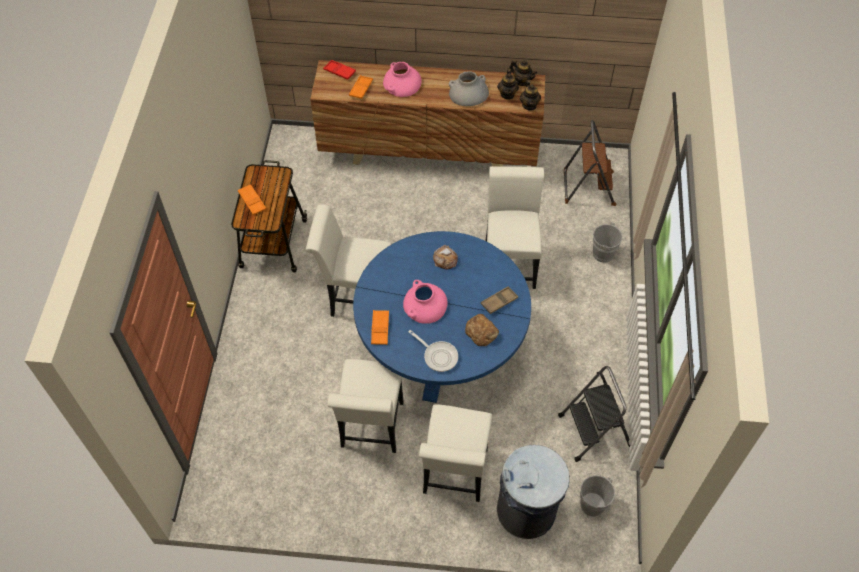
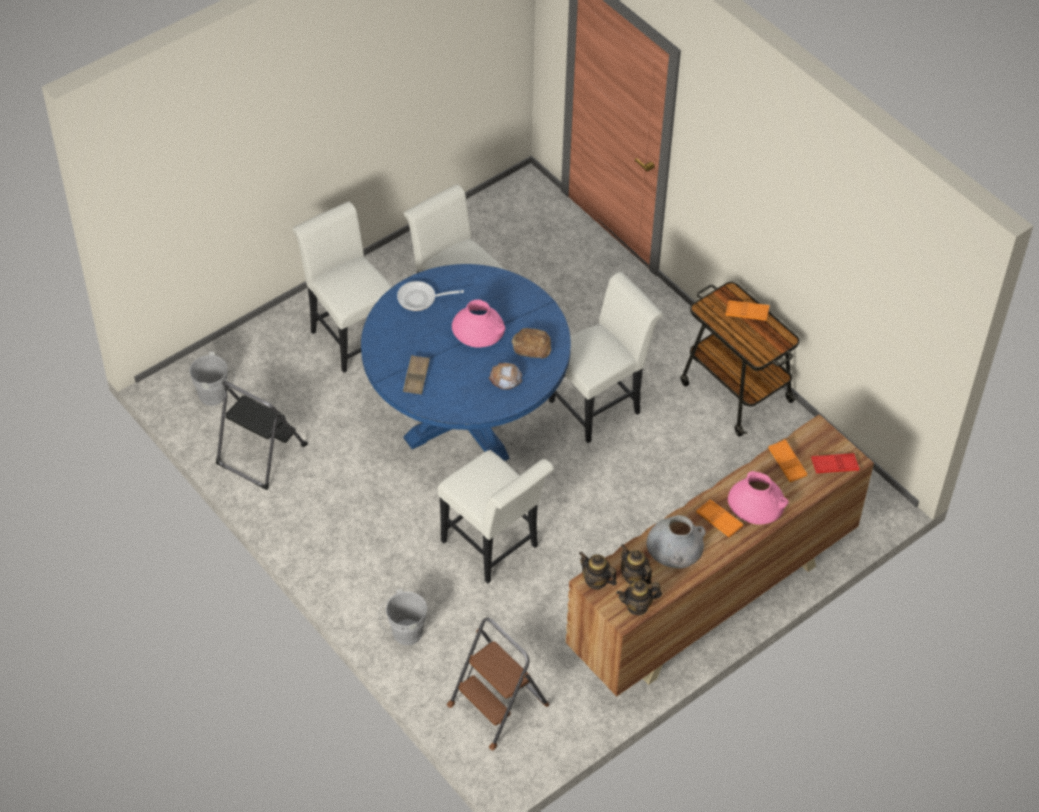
camera: 135 degrees right, 5 degrees down
orange tray [371,310,389,345] -> orange tray moved to [696,500,743,537]
bread [465,314,499,346] -> bread moved to [512,328,551,359]
grey trash can [497,445,570,539] -> none

